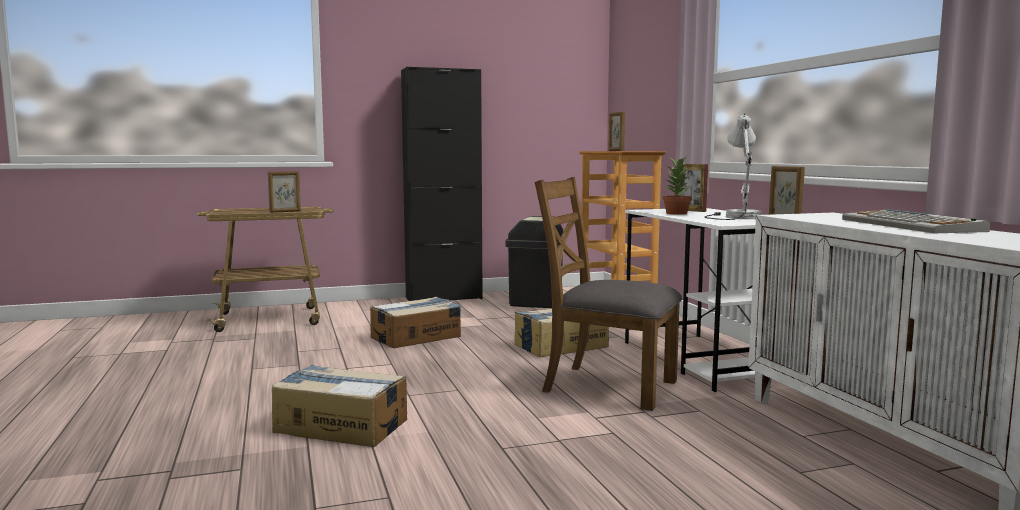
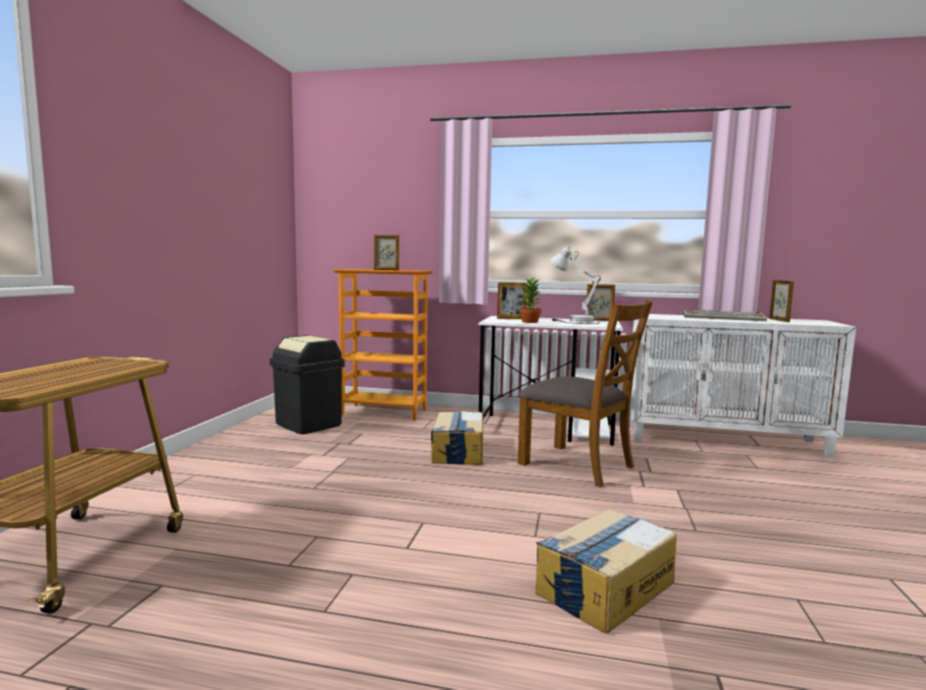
camera: 60 degrees left, 0 degrees up
picture frame [268,171,301,213] -> picture frame moved to [769,280,794,322]
cardboard box [370,297,461,348] -> none
black cabinet [401,67,483,301] -> none
brown chair [535,177,682,411] -> brown chair turned 105 degrees counterclockwise [518,300,653,488]

